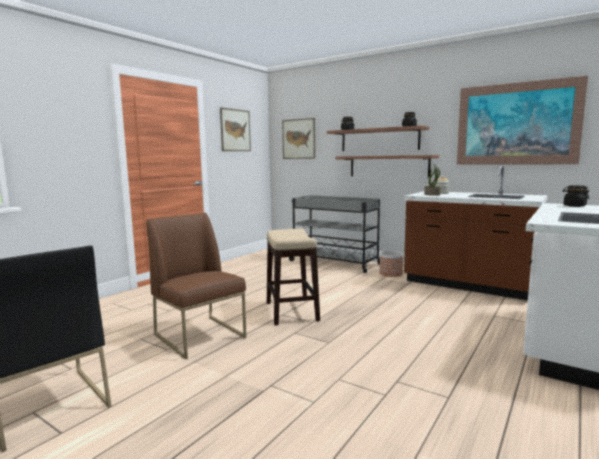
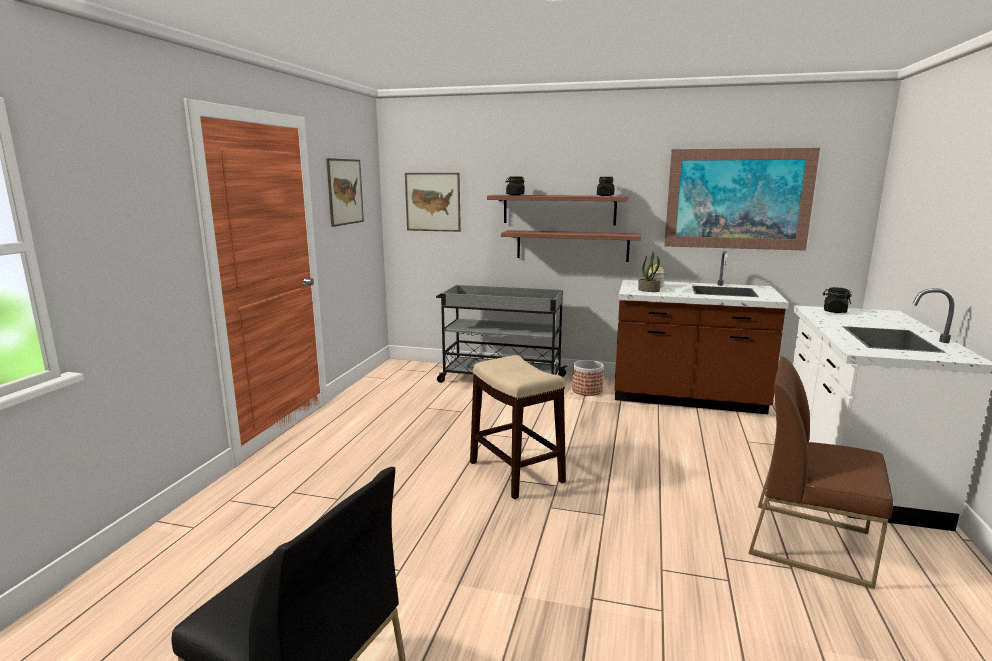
camera: 20 degrees left, 5 degrees up
brown chair [146,213,247,359] -> brown chair moved to [748,356,893,589]

